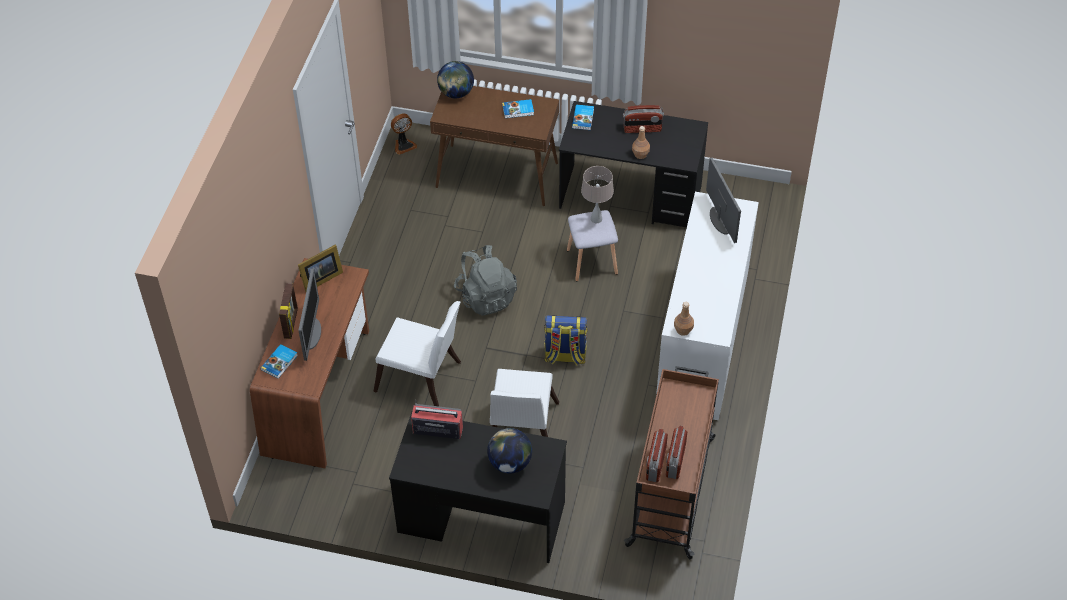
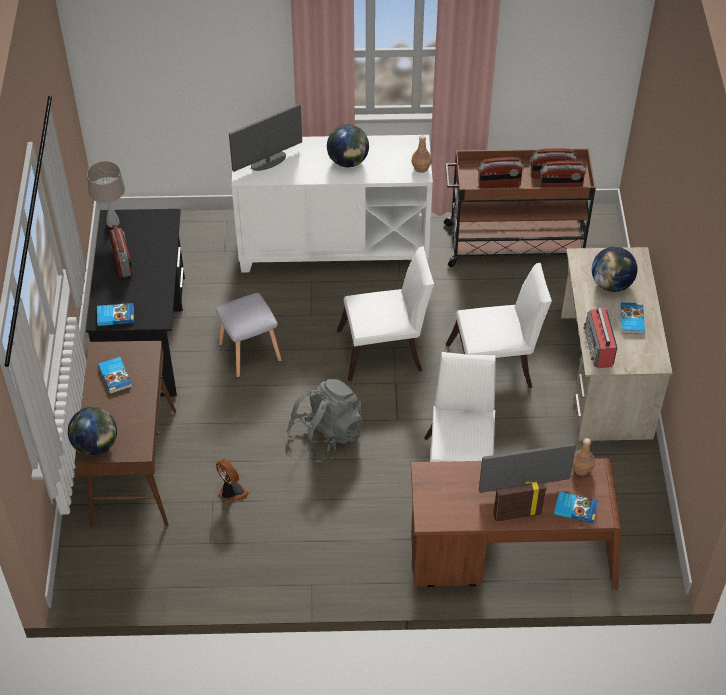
camera: 105 degrees left, 0 degrees up
picture frame [298,244,343,292] -> none
black desk [389,412,567,563] -> beige desk [561,247,673,441]
fan [391,113,417,155] -> fan moved to [216,458,249,503]
backpack [544,315,587,366] -> white chair [337,246,434,382]
beige table lamp [581,166,614,223] -> beige table lamp moved to [87,161,125,228]
brown bottle [632,126,650,159] -> brown bottle moved to [572,438,595,476]
none -> globe [327,125,369,167]
none -> radio [478,157,524,188]
none -> book [620,302,645,334]

